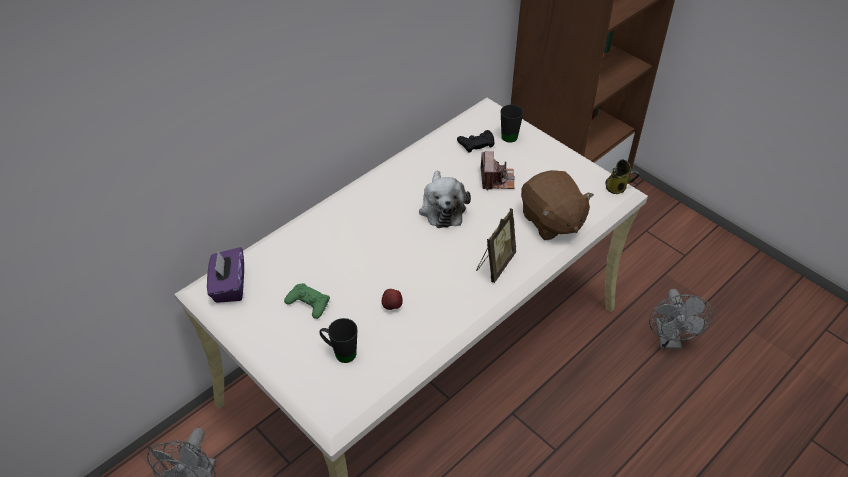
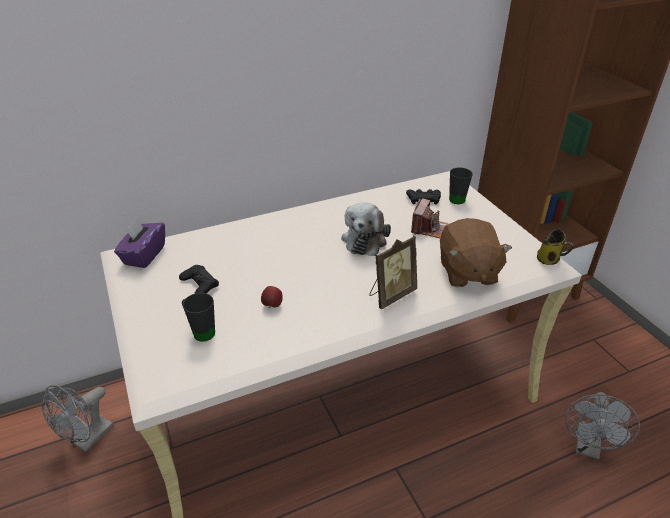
camera: 20 degrees right, 10 degrees down
green game controller [284,283,330,319] -> black game controller [179,265,219,293]

